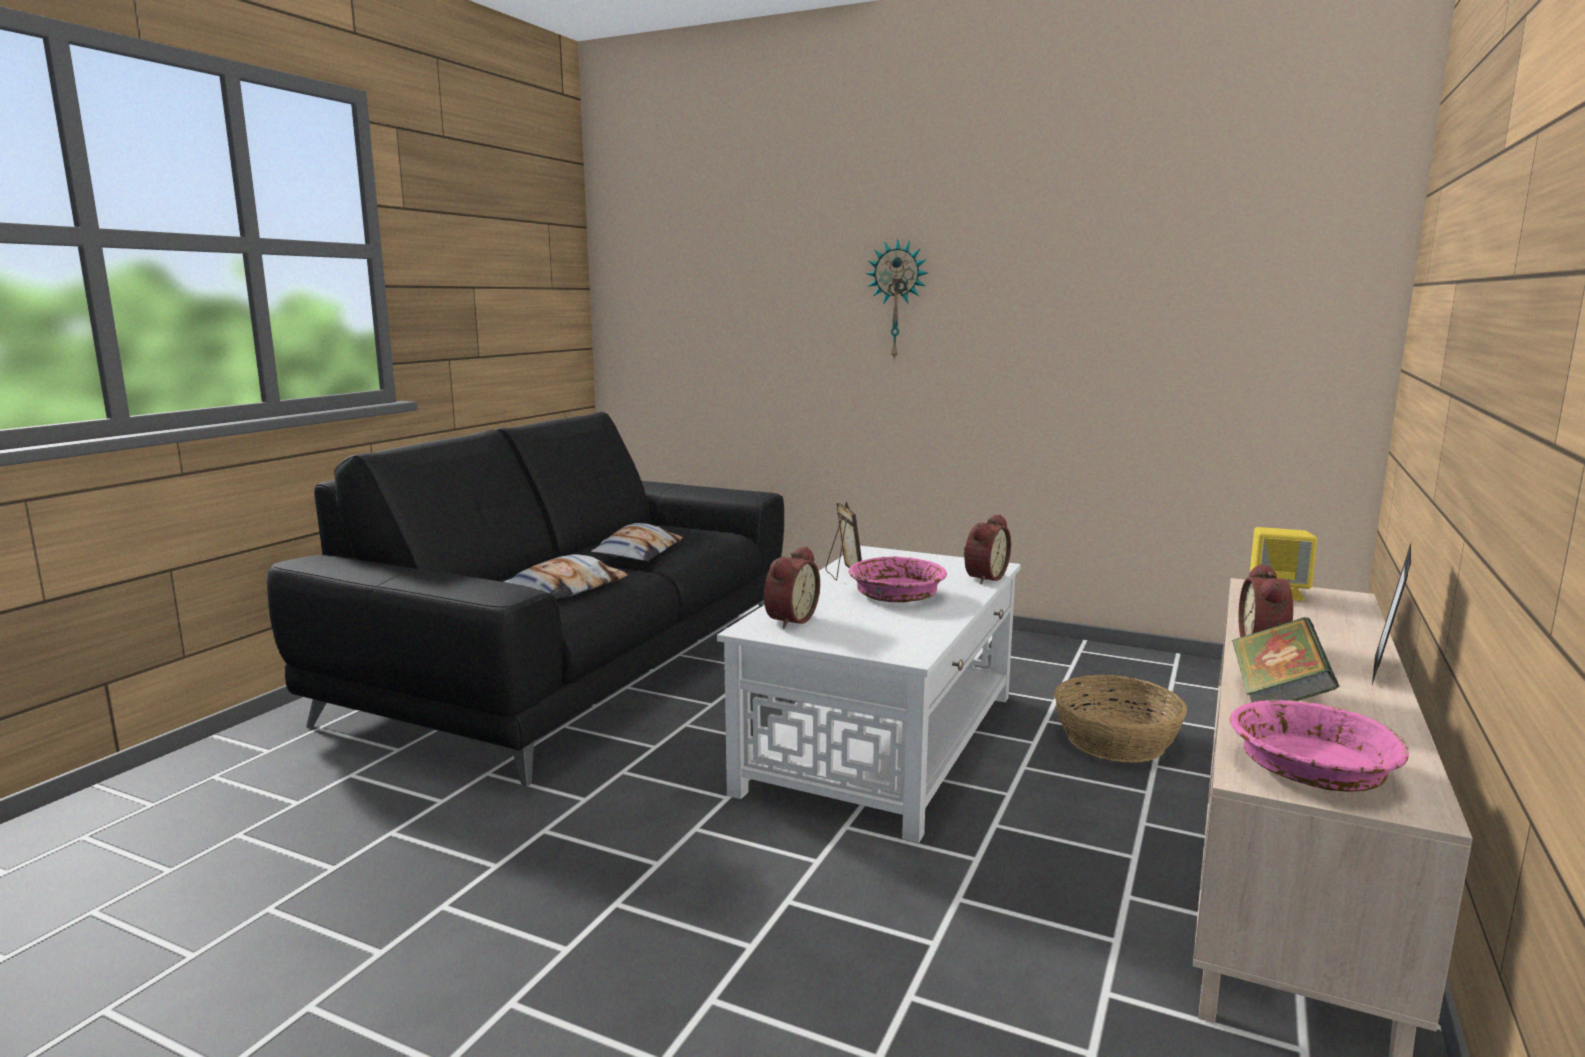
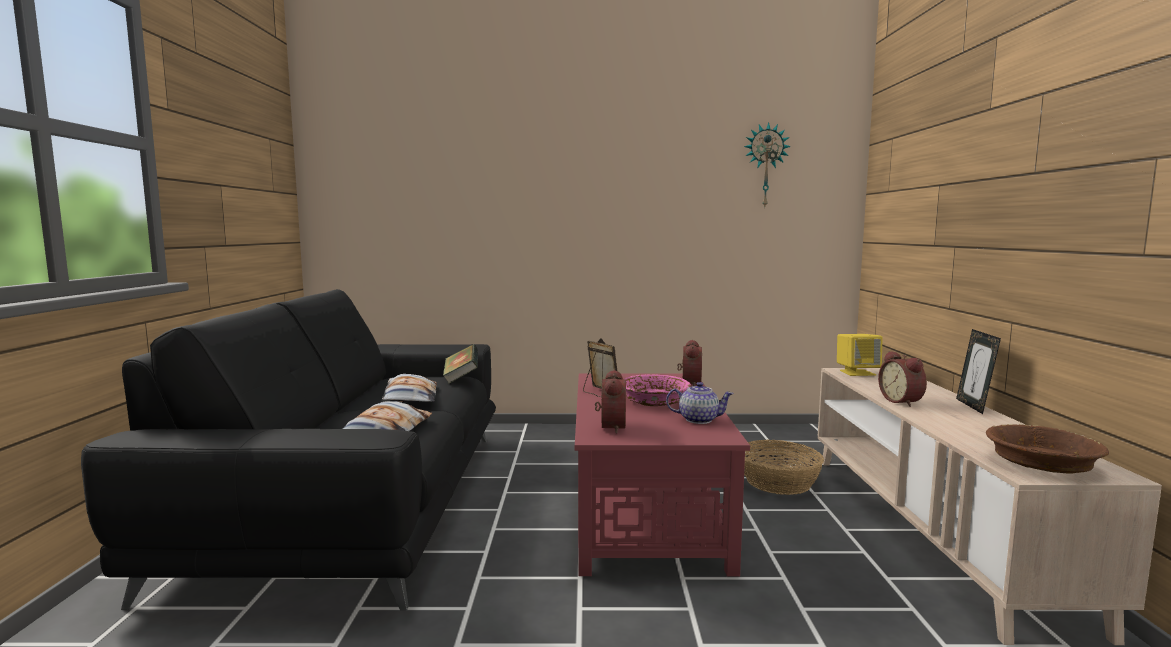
camera: 25 degrees left, 5 degrees down
white coffee table [717,546,1021,843] -> red coffee table [575,374,750,577]
wall clock [866,238,928,361] -> wall clock moved to [744,122,791,209]
pink bowl [1230,699,1409,792] -> brown bowl [986,424,1109,474]
book [1232,617,1340,702] -> book moved to [443,344,478,384]
none -> teapot [666,382,734,424]

